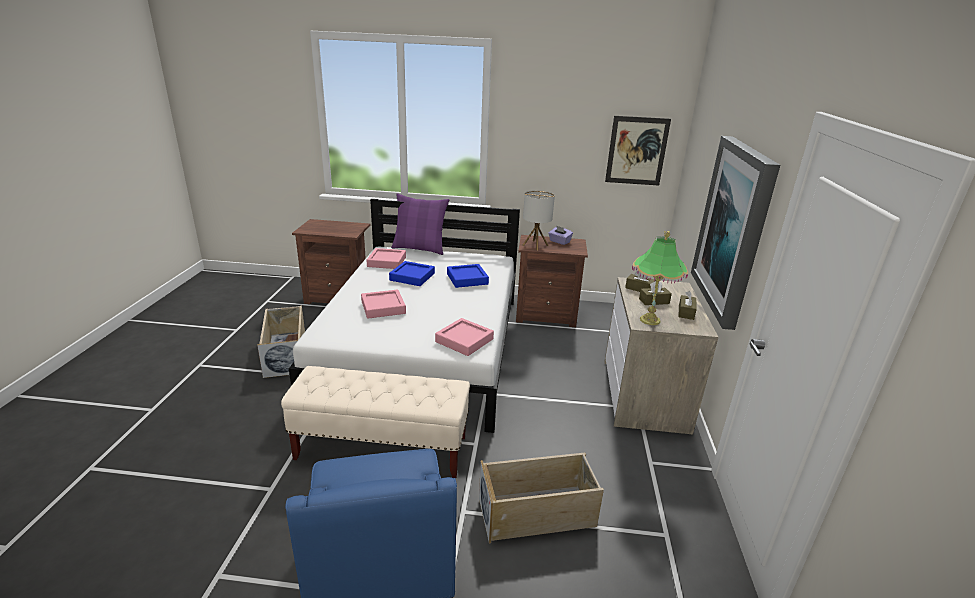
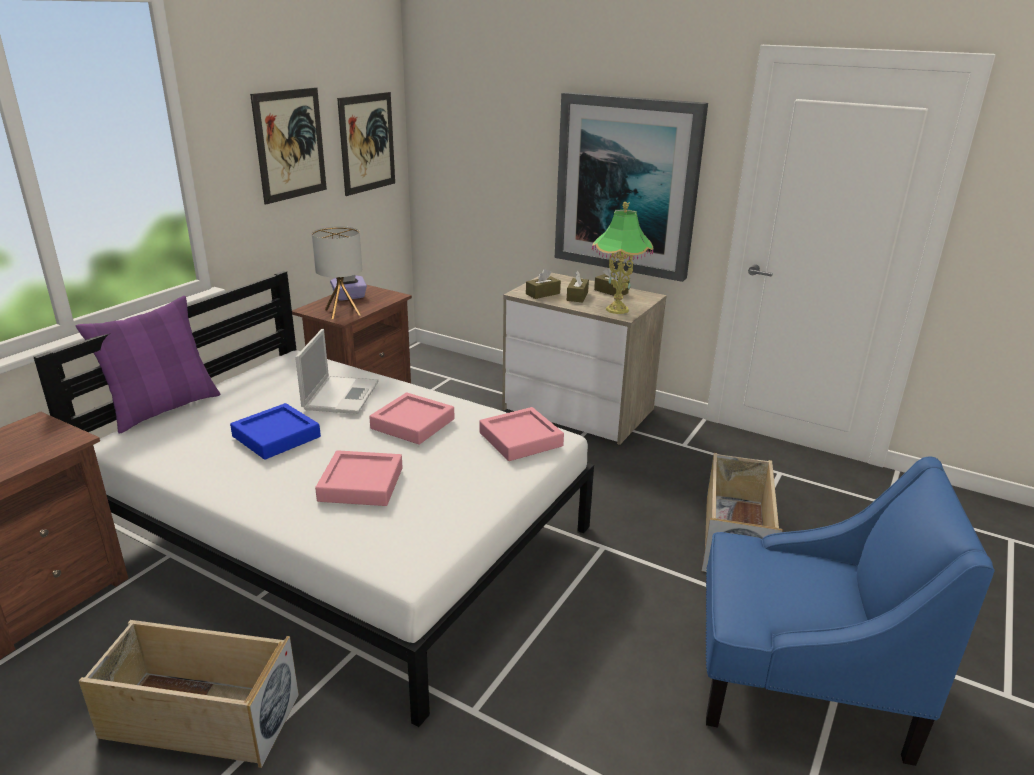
camera: 65 degrees left, 0 degrees up
beige bench [281,366,470,478] -> none
pink tray [366,248,406,269] -> pink tray moved to [369,393,454,445]
blue tray [447,264,489,288] -> laptop [295,329,379,414]
none -> picture [250,87,327,205]

